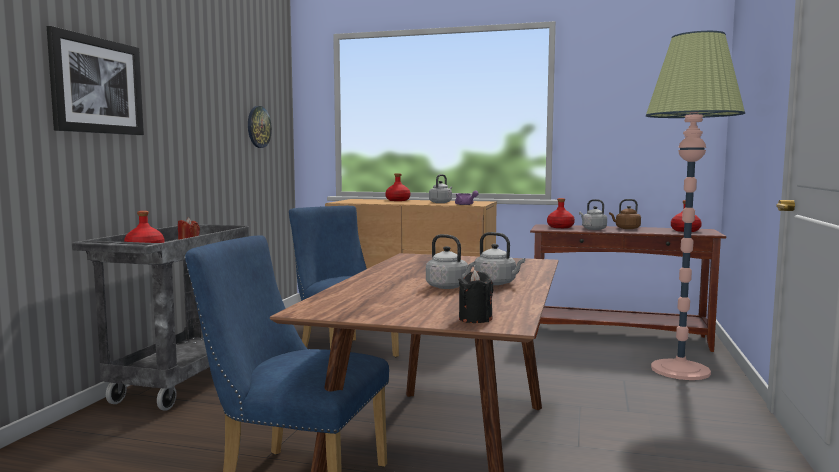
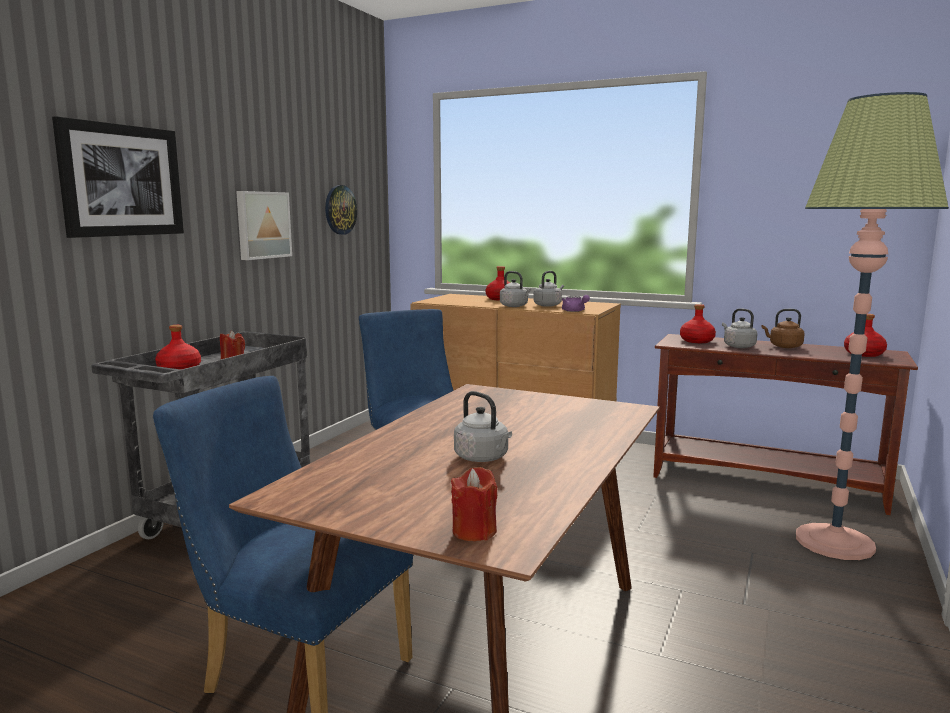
camera: 10 degrees right, 5 degrees up
black candle [458,270,493,323] -> red candle [451,467,497,541]
grey kettle [474,232,525,285] -> grey kettle moved to [500,271,531,307]
none -> picture [236,191,292,260]

